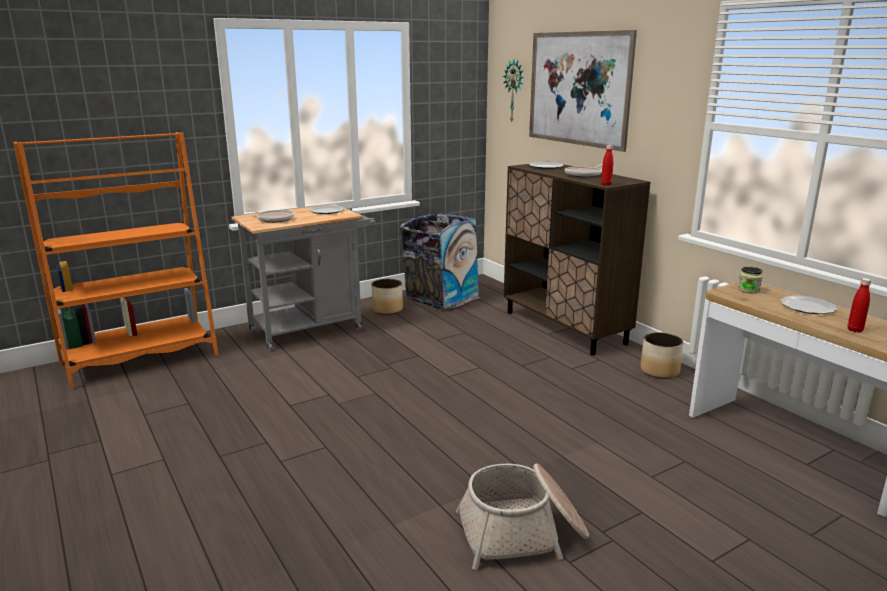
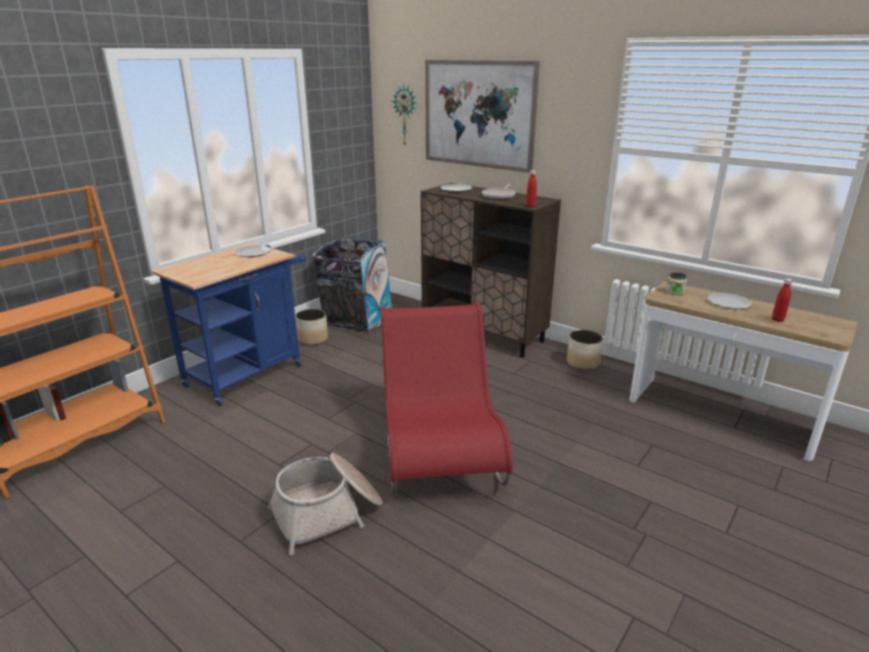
camera: 20 degrees left, 5 degrees up
grey cart [232,204,376,351] -> blue cart [152,243,306,406]
frying pan [246,209,294,223] -> none
basket [456,463,589,570] -> basket moved to [268,453,383,555]
none -> red chair [381,302,513,494]

